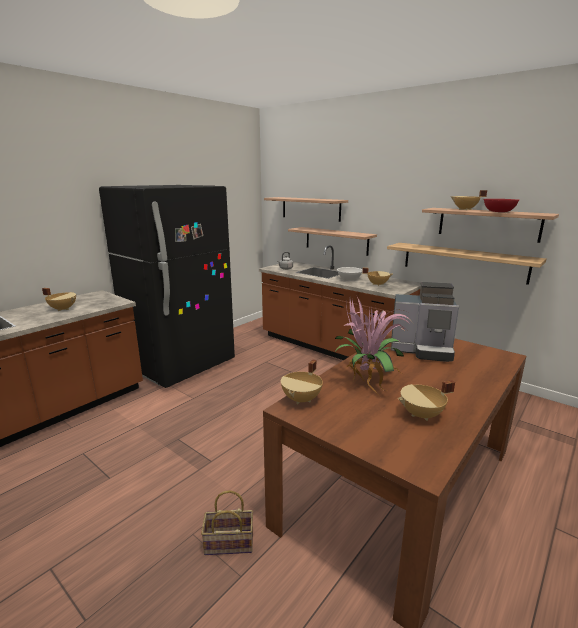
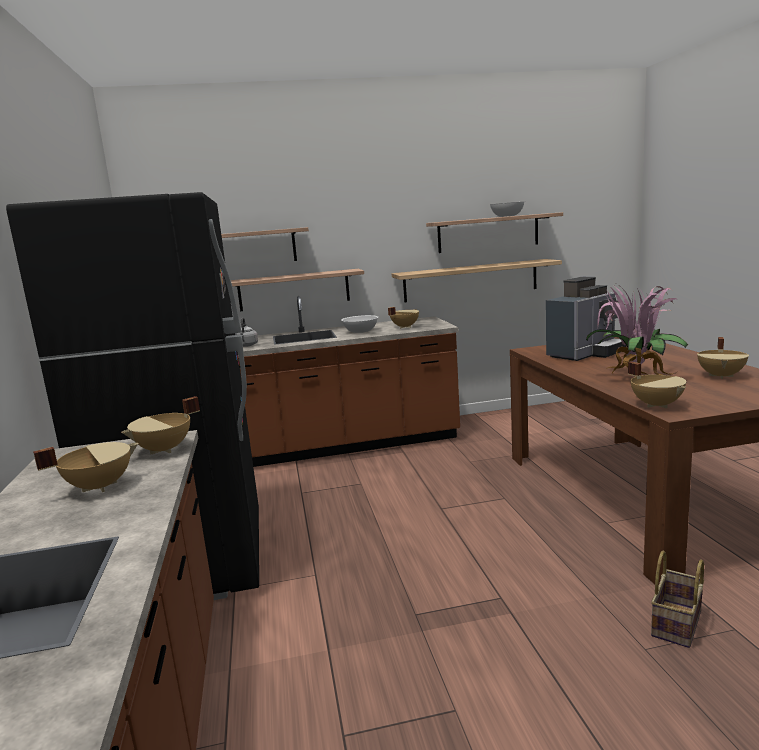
camera: 50 degrees left, 5 degrees down
beige cooking pot [451,190,487,210] -> beige cooking pot moved to [121,396,200,454]
red bowl [484,199,519,212] -> white bowl [489,202,524,217]

